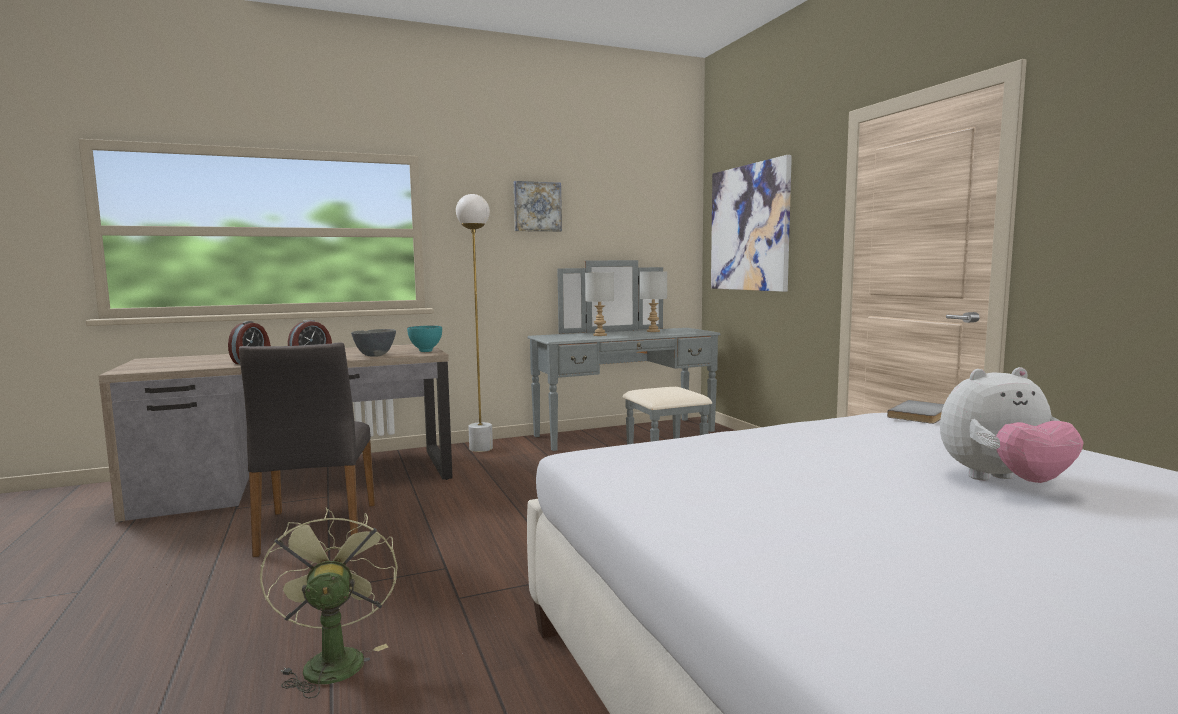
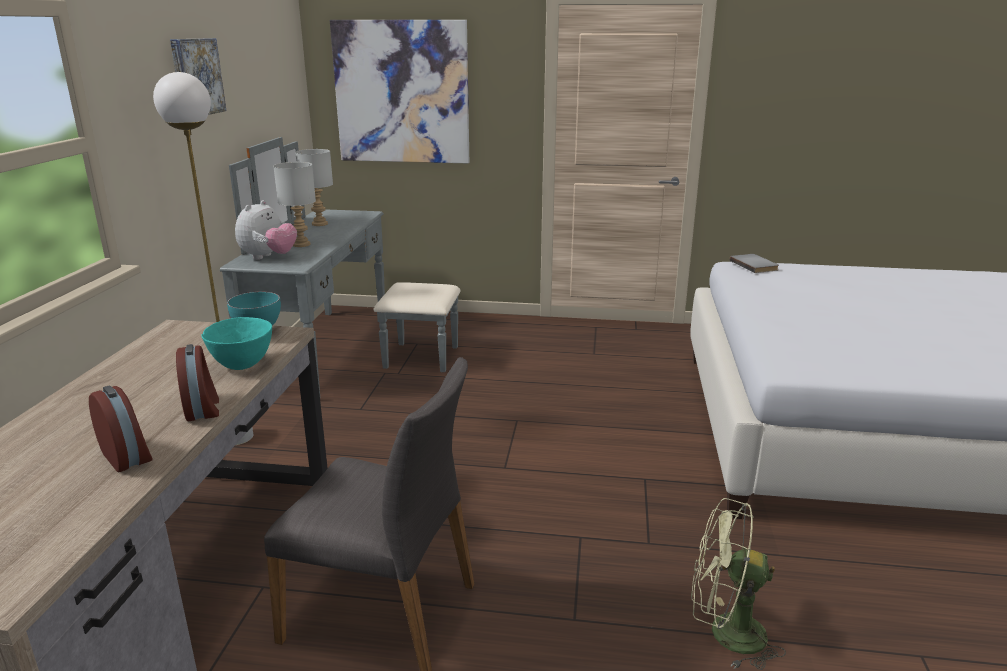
camera: 60 degrees left, 15 degrees up
grey bowl [351,329,396,356] -> turquoise bowl [201,317,272,370]
plush toy [940,367,1084,483] -> plush toy moved to [235,200,297,260]

